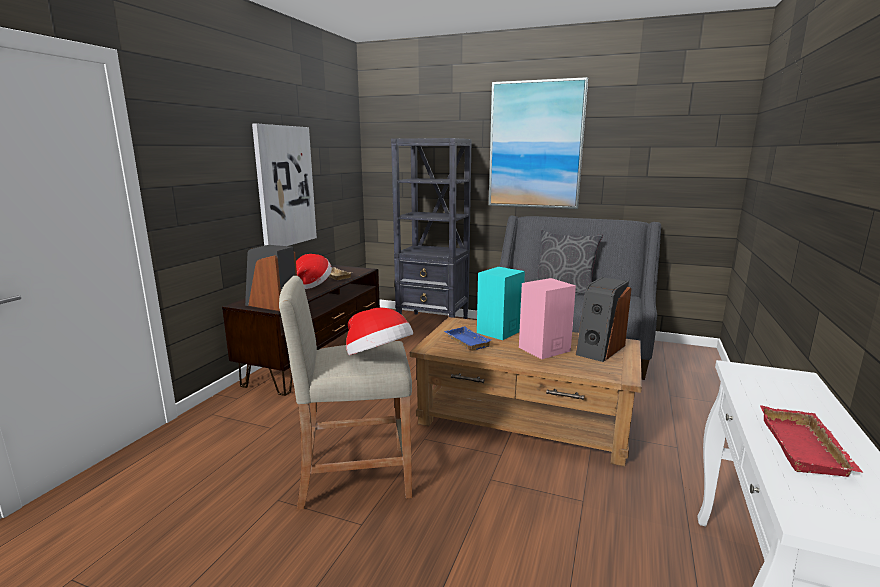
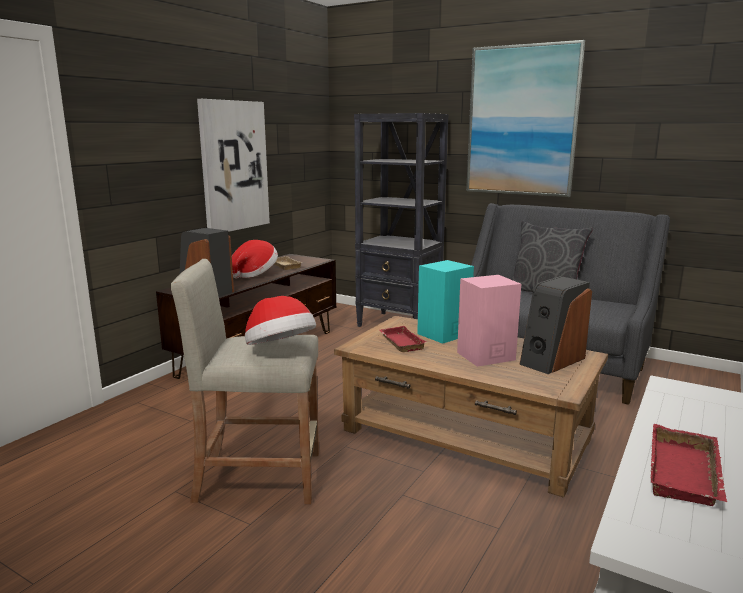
camera: 10 degrees right, 0 degrees up
blue tray [444,326,492,351] -> red tray [379,326,427,352]

